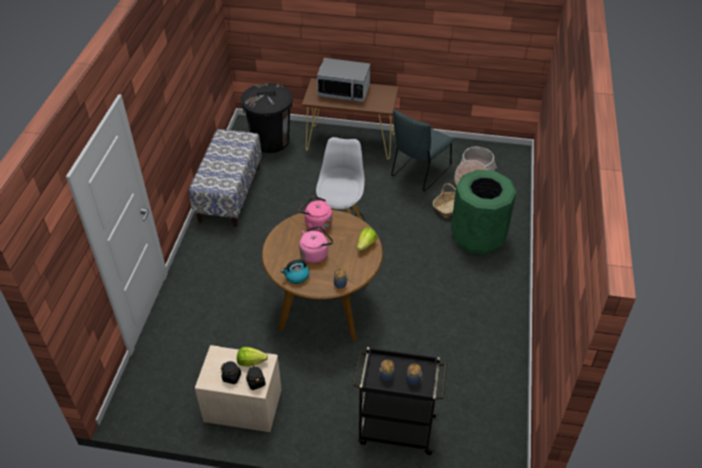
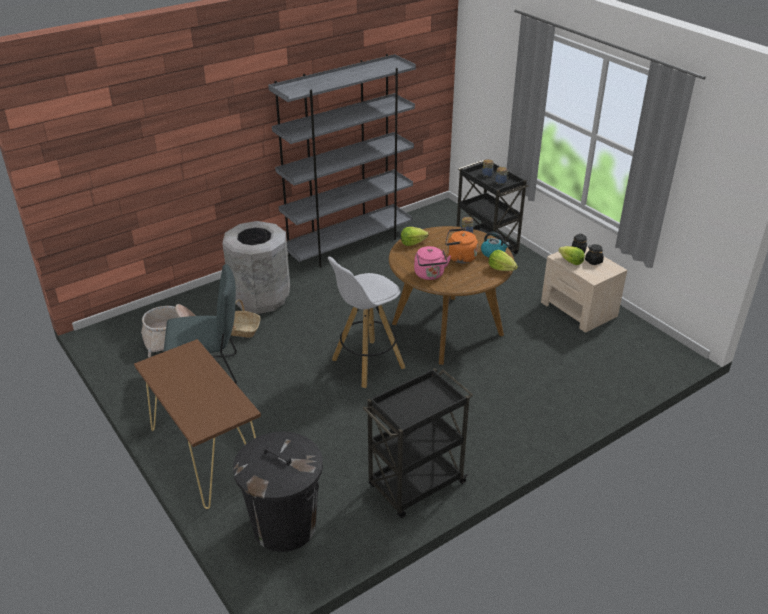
camera: 135 degrees left, 10 degrees down
bench [189,129,262,227] -> black cart [363,368,473,518]
pink kettle [299,226,333,263] -> orange kettle [445,228,478,263]
microwave [317,58,370,102] -> none
green trash can [451,170,516,255] -> grey trash can [222,221,290,314]
none -> grey bookcase [268,54,416,268]
none -> lettuce [488,250,518,271]

